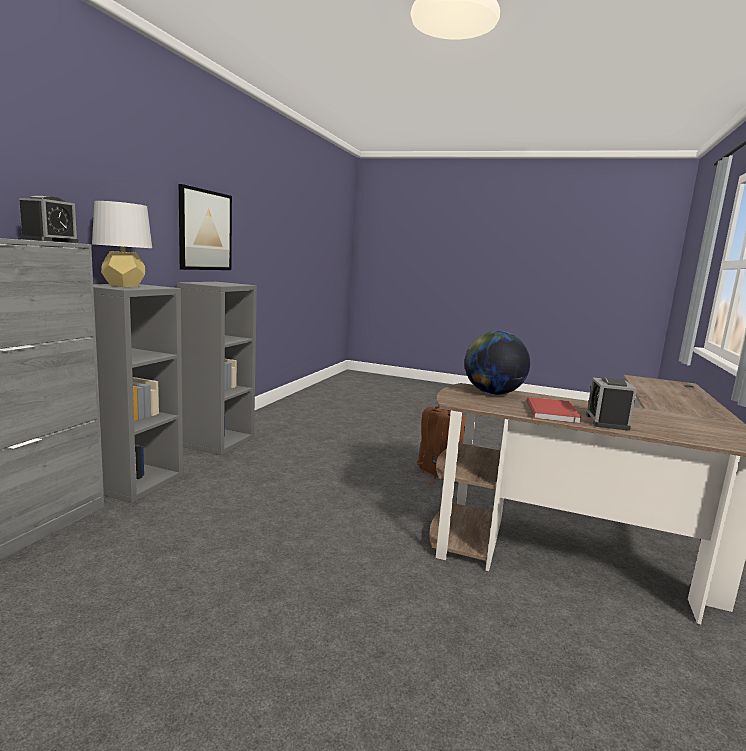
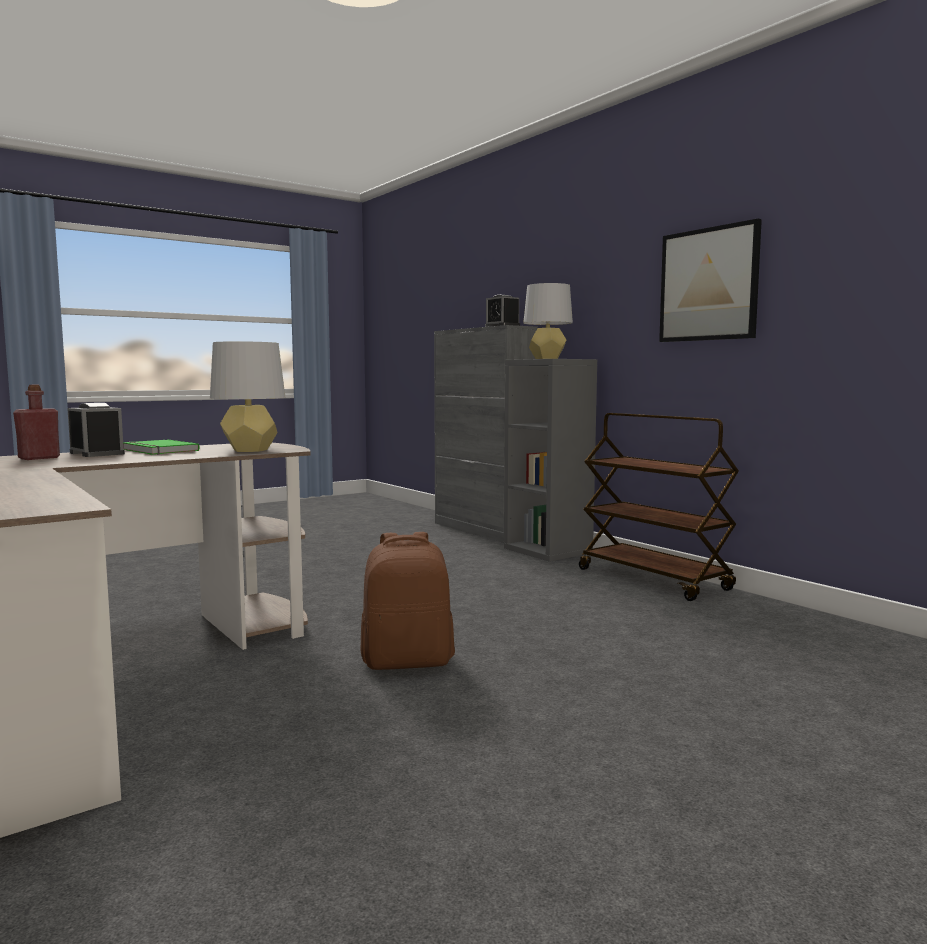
camera: 125 degrees right, 5 degrees down
grey bookcase [177,282,257,455] -> brown cart [579,413,739,601]
globe [464,331,530,395] -> grey table lamp [210,341,286,452]
red book [527,397,581,424] -> green book [123,440,200,455]
none -> red bottle [13,385,60,460]

